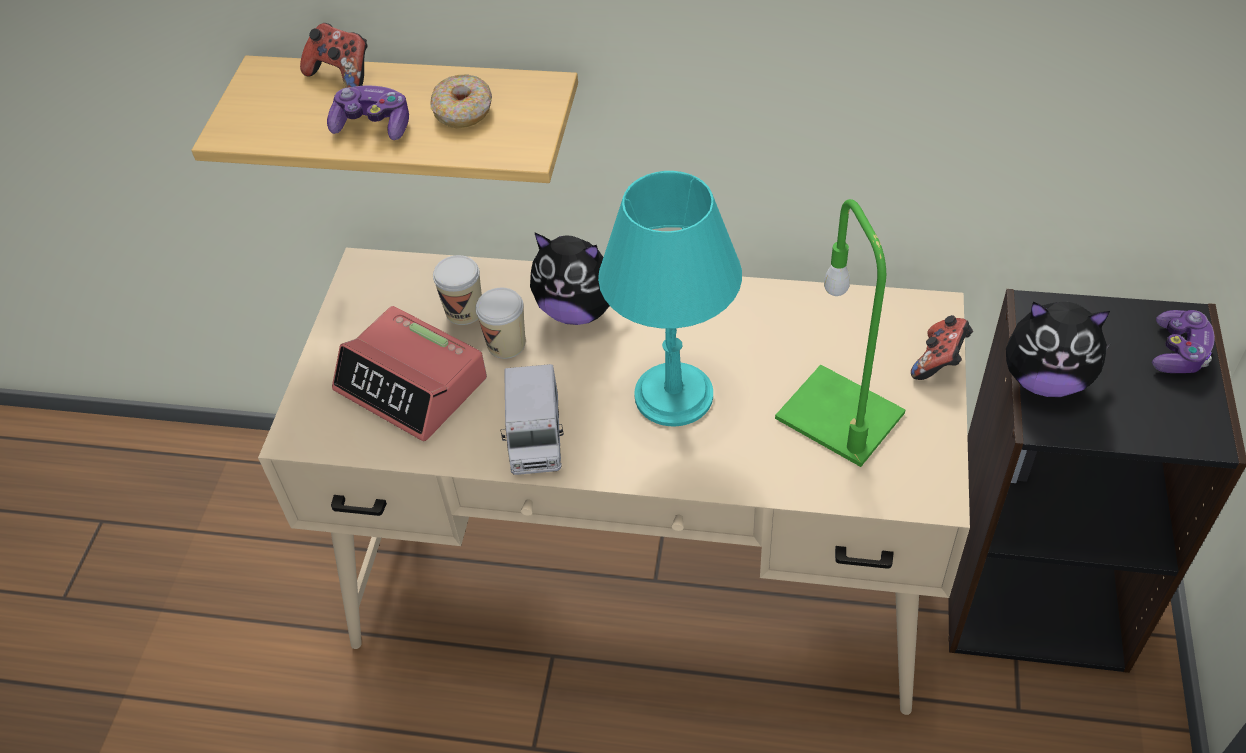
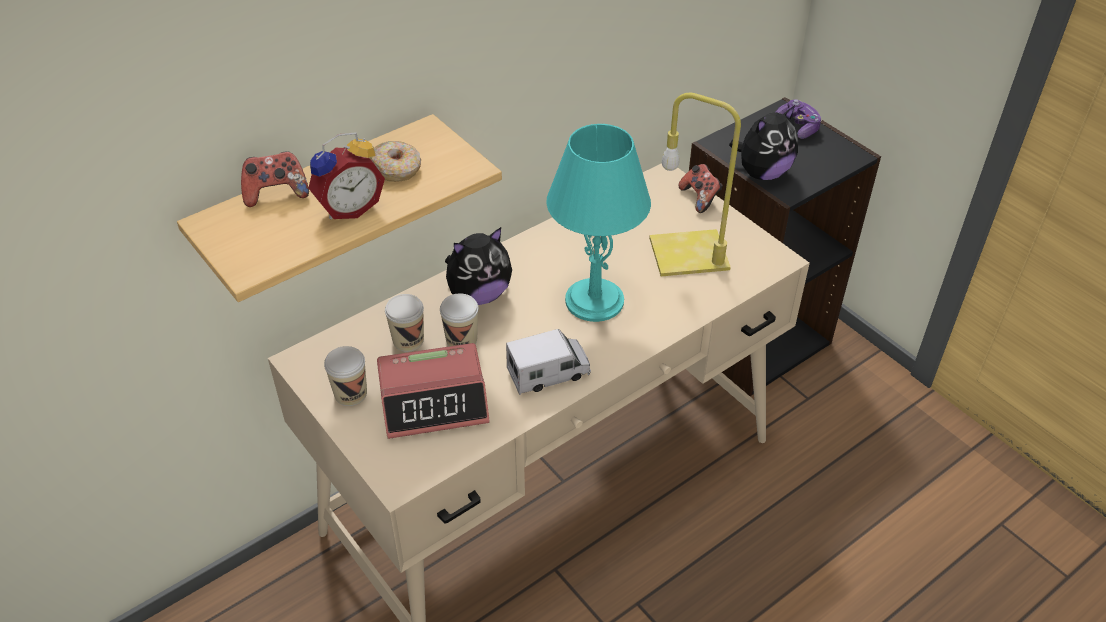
camera: 50 degrees left, 5 degrees down
game controller [327,86,409,140] -> alarm clock [308,132,385,219]
toy truck [501,364,564,475] -> toy truck turned 60 degrees counterclockwise [506,329,591,395]
green table lamp [775,199,906,467] -> yellow table lamp [649,93,741,276]
none -> cup [324,346,367,406]

